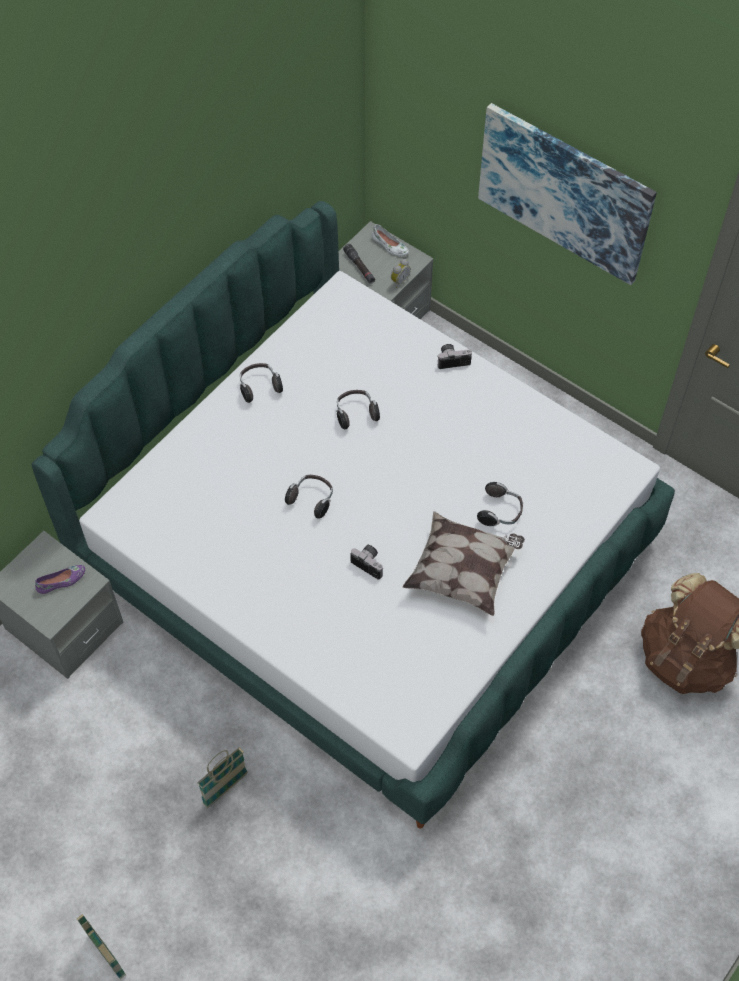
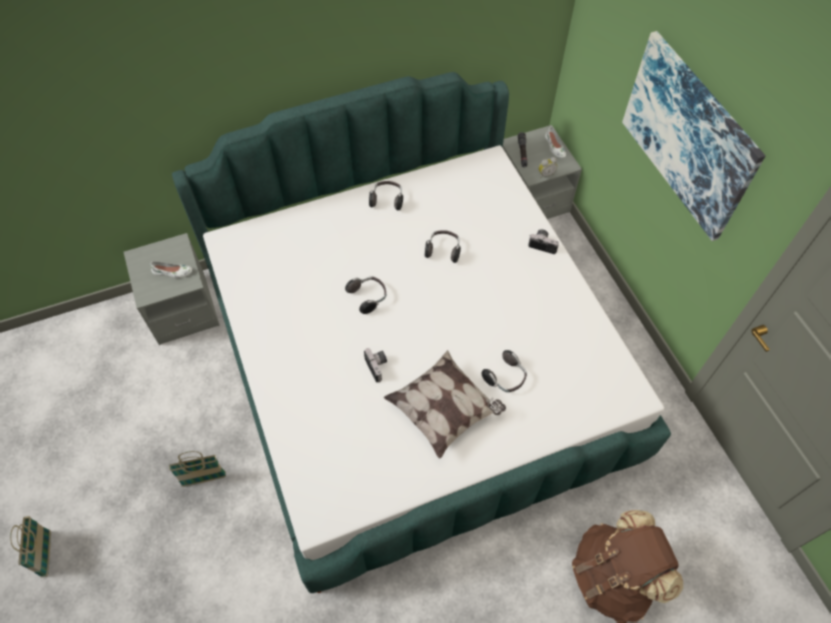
camera: 30 degrees right, 0 degrees up
purple shoe [35,565,85,594] -> white shoe [150,261,192,278]

